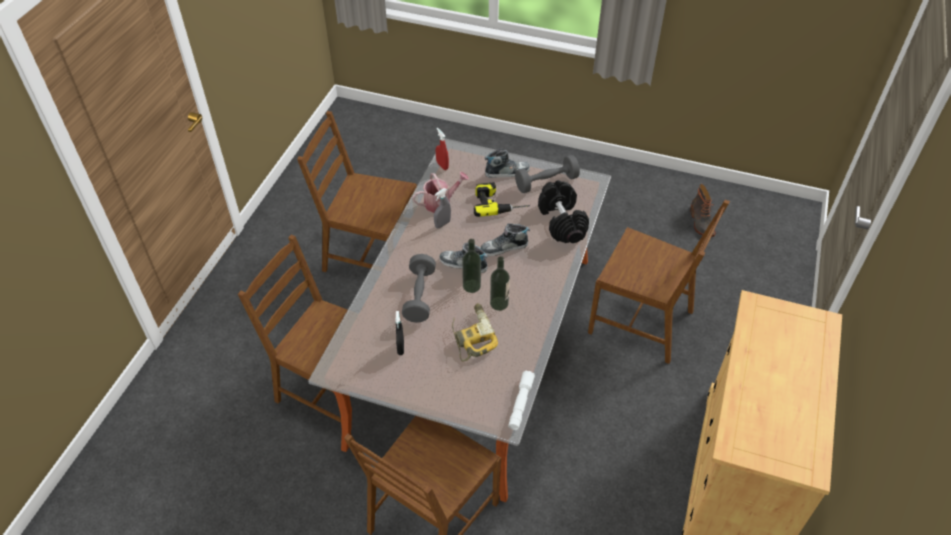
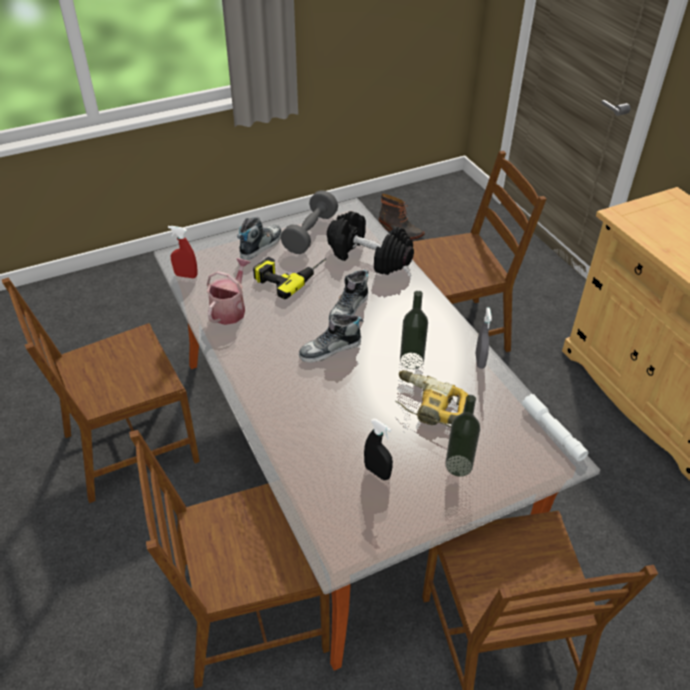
camera: 45 degrees left, 5 degrees down
grey dumbbell [402,254,436,323] -> none
grey spray bottle [434,188,451,228] -> grey spray bottle moved to [476,308,492,369]
bottle [462,239,481,293] -> bottle moved to [445,395,480,477]

